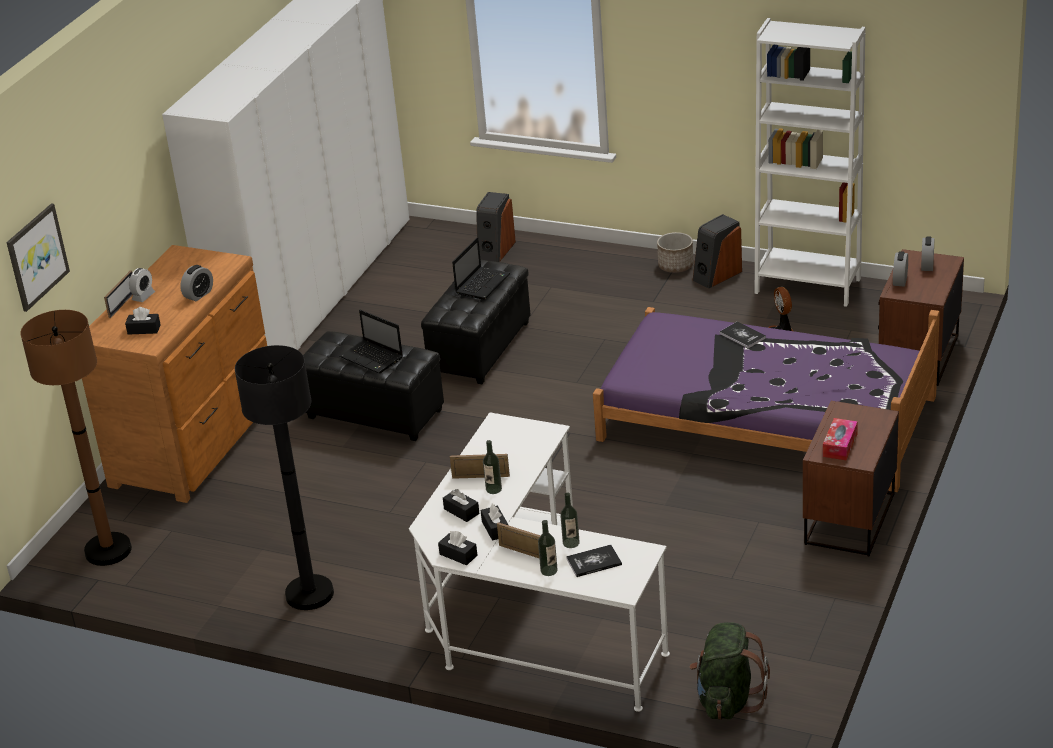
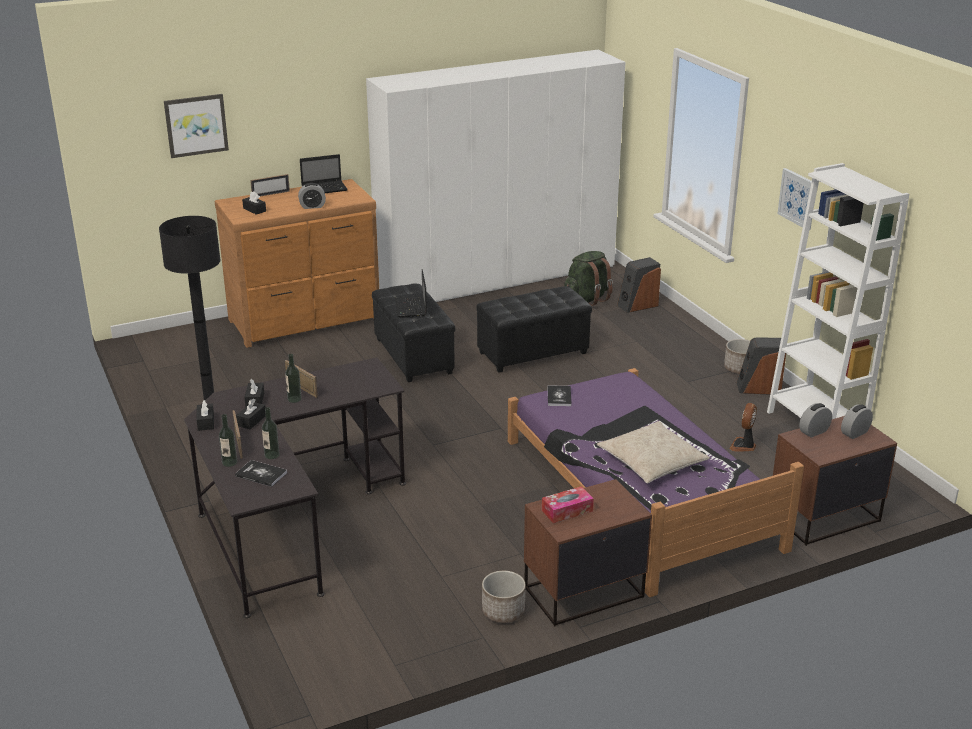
camera: 40 degrees right, 5 degrees down
brown floor lamp [20,310,132,566] -> none
alarm clock [129,268,155,302] -> none
white desk [409,412,670,712] -> black desk [184,357,406,618]
laptop [452,238,510,300] -> laptop moved to [300,154,348,193]
green backpack [689,622,770,720] -> green backpack moved to [564,251,613,306]
book [720,322,766,348] -> book moved to [548,386,572,406]
none -> planter [482,571,525,623]
none -> beige pillow [597,421,710,484]
none -> picture [777,168,812,230]

